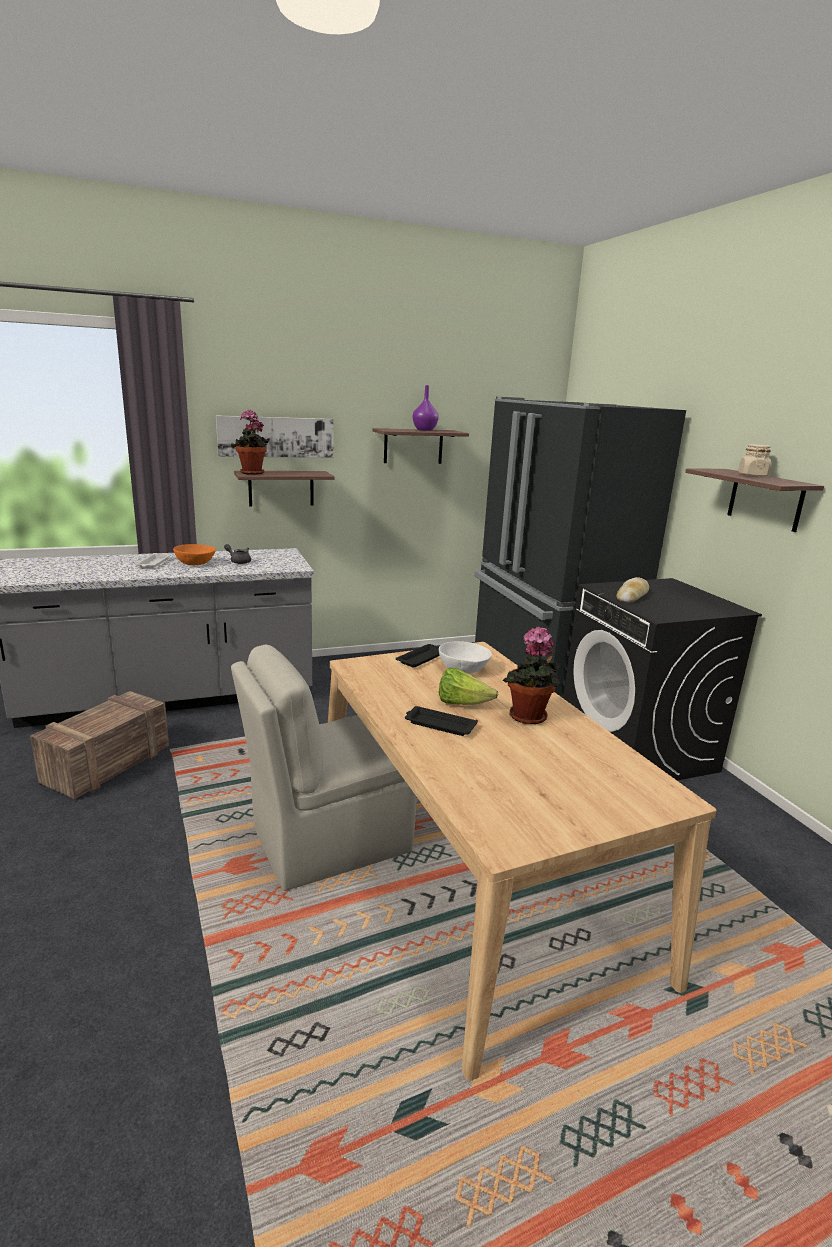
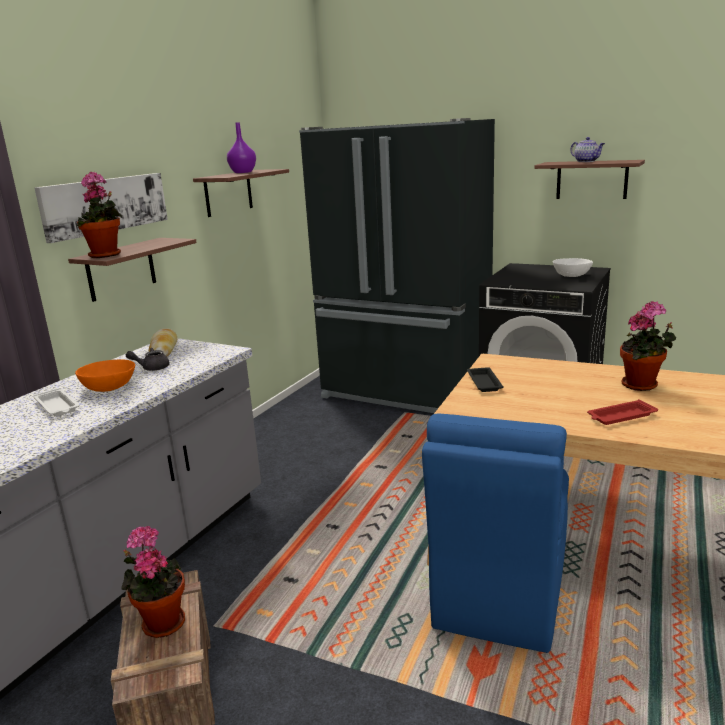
camera: 40 degrees left, 0 degrees up
beige chair [231,644,416,891] -> blue chair [422,414,569,653]
black tray [405,706,478,736] -> red tray [587,399,658,425]
white bowl [439,641,492,673] -> white bowl moved to [553,258,593,277]
lettuce [439,668,499,705] -> none
bread [616,577,649,603] -> bread moved to [148,328,178,357]
beige jar [738,444,771,477] -> teapot [570,137,605,162]
none -> potted plant [122,526,185,638]

